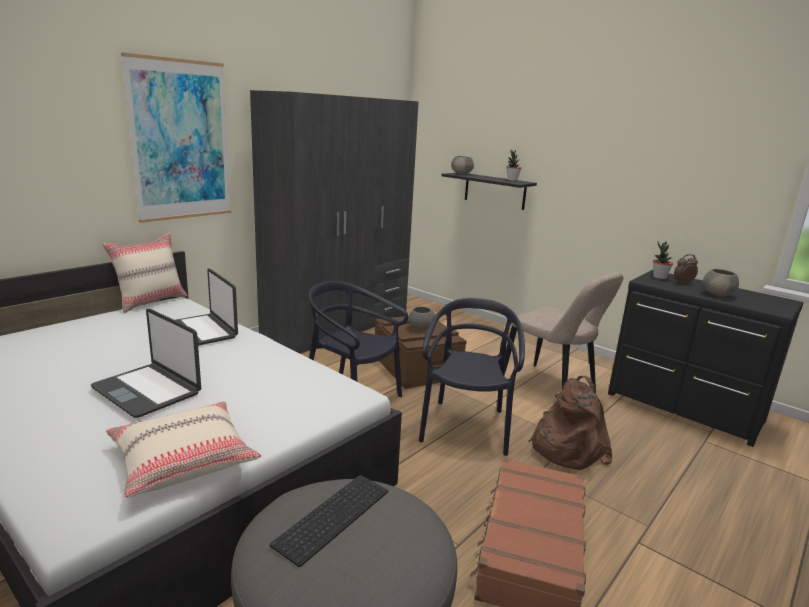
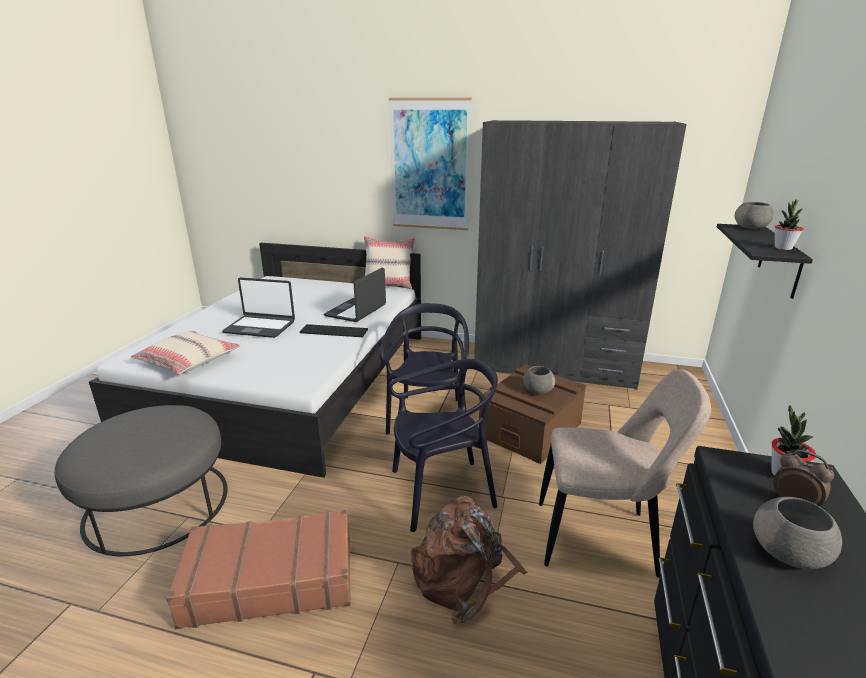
camera: 65 degrees right, 5 degrees up
laptop [91,308,201,418] -> laptop turned 90 degrees counterclockwise [222,278,295,338]
keyboard [270,475,388,567] -> keyboard moved to [299,324,368,337]
beige chair [504,272,624,393] -> beige chair turned 105 degrees counterclockwise [539,369,711,578]

